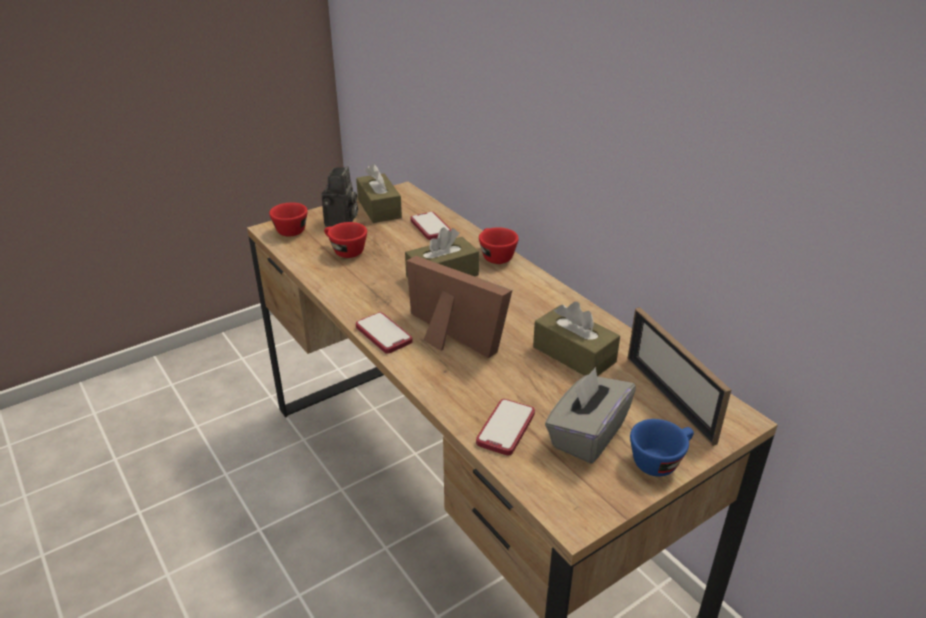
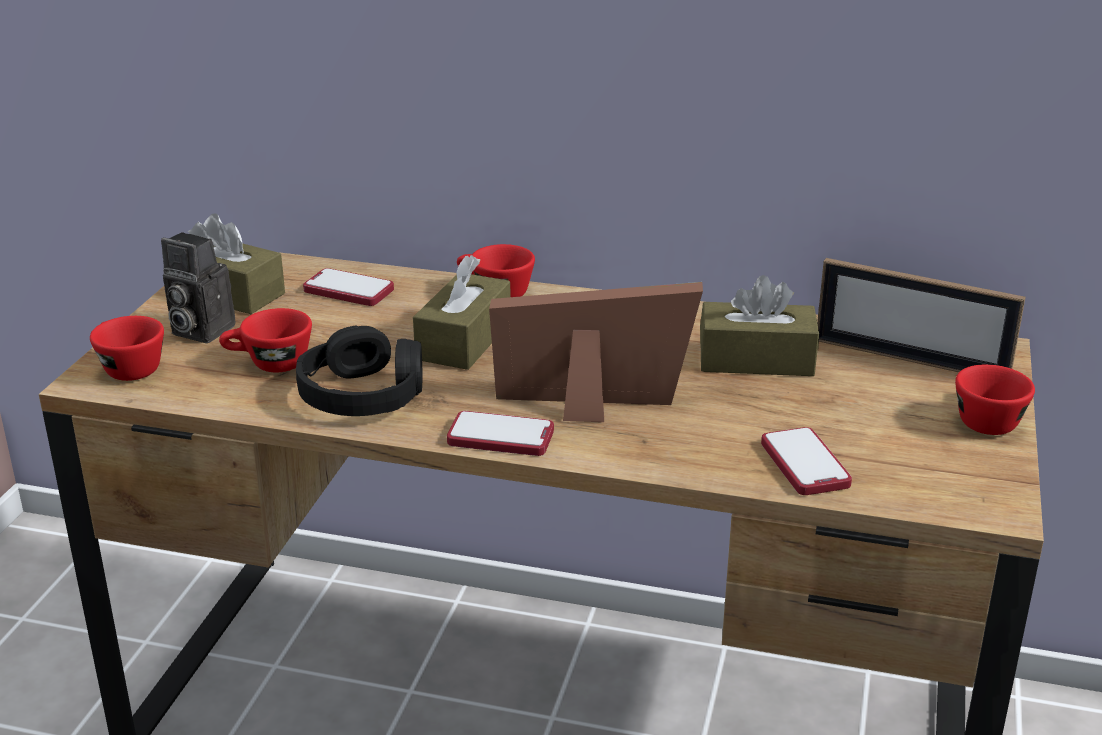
camera: 40 degrees left, 5 degrees down
camera [321,166,358,227] -> camera turned 150 degrees clockwise [161,232,236,343]
grey tissue box [545,367,636,464] -> none
blue cup [630,419,694,477] -> red cup [955,364,1035,435]
none -> black headphones [296,325,422,416]

